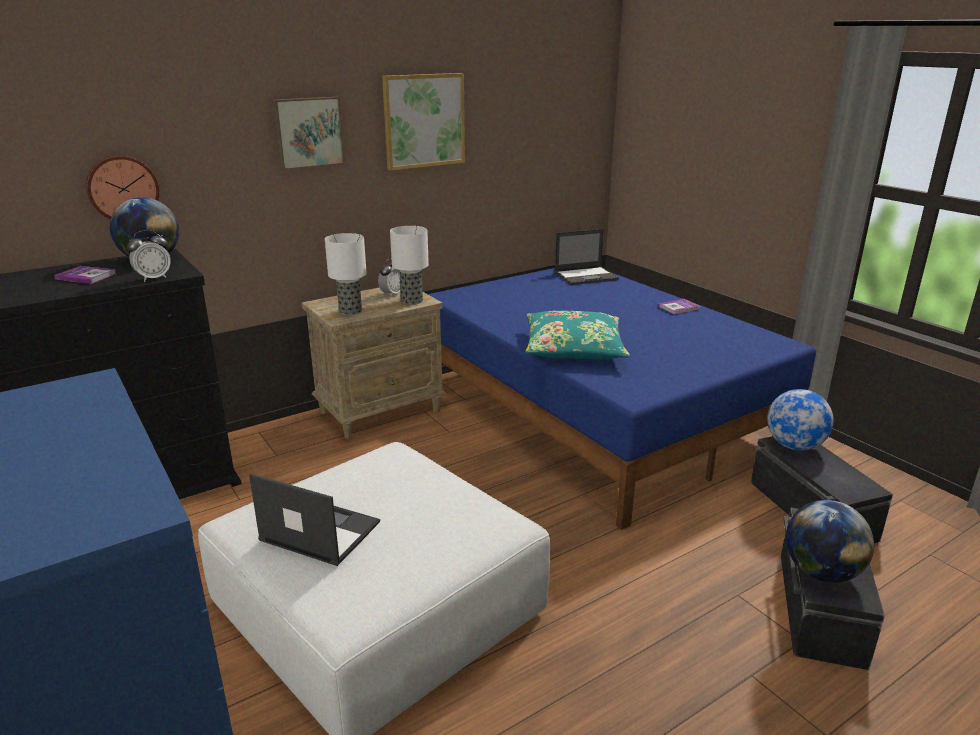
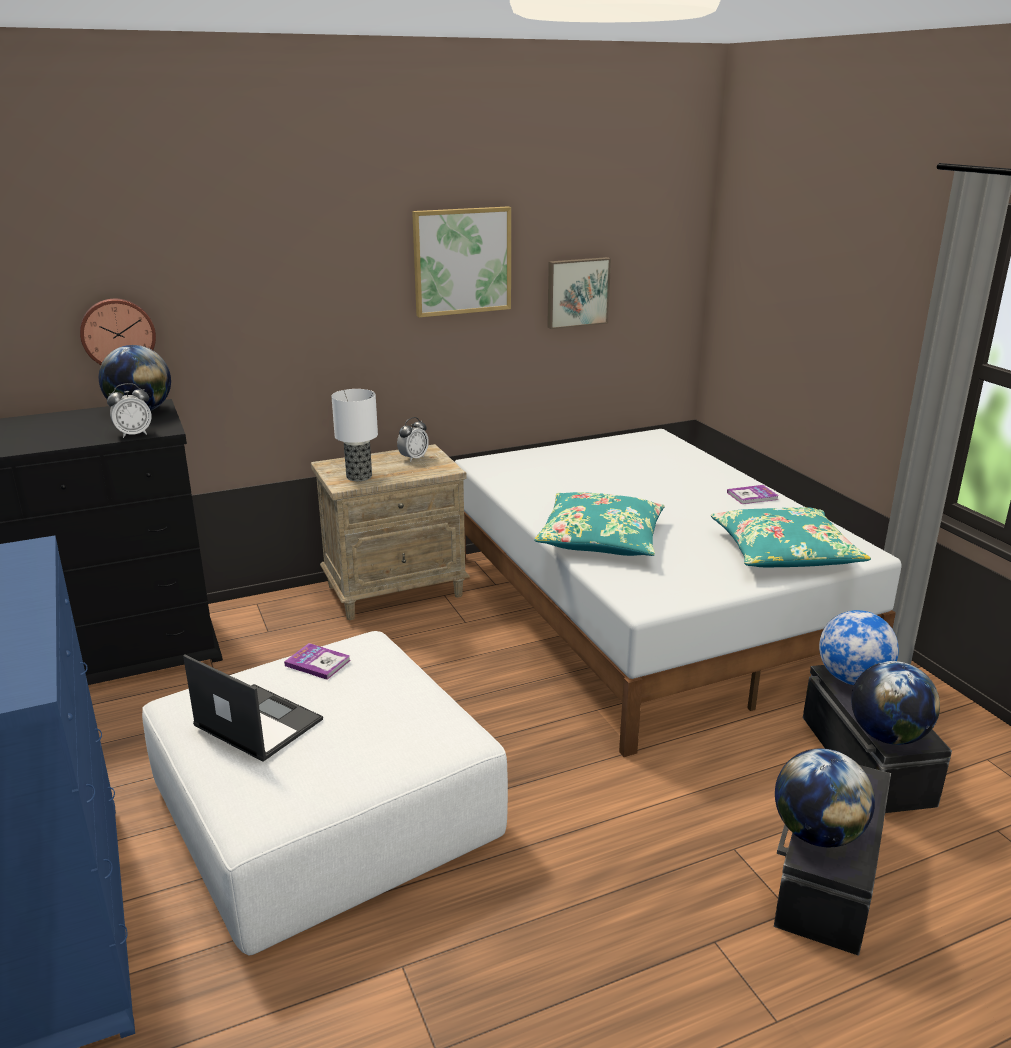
camera: 10 degrees right, 0 degrees up
book [54,266,116,284] -> book moved to [284,643,351,680]
picture [273,97,345,170] -> picture moved to [547,257,611,329]
table lamp [390,226,429,305] -> none
blue bed [428,268,816,530] -> white bed [455,429,901,757]
laptop [555,229,619,285] -> none
none -> turquoise pillow [711,507,871,567]
none -> globe [851,661,940,745]

